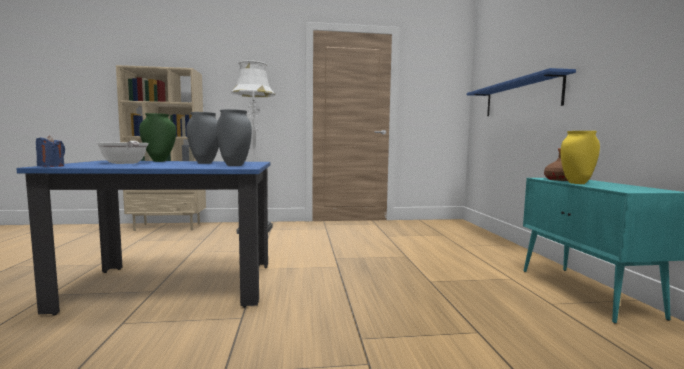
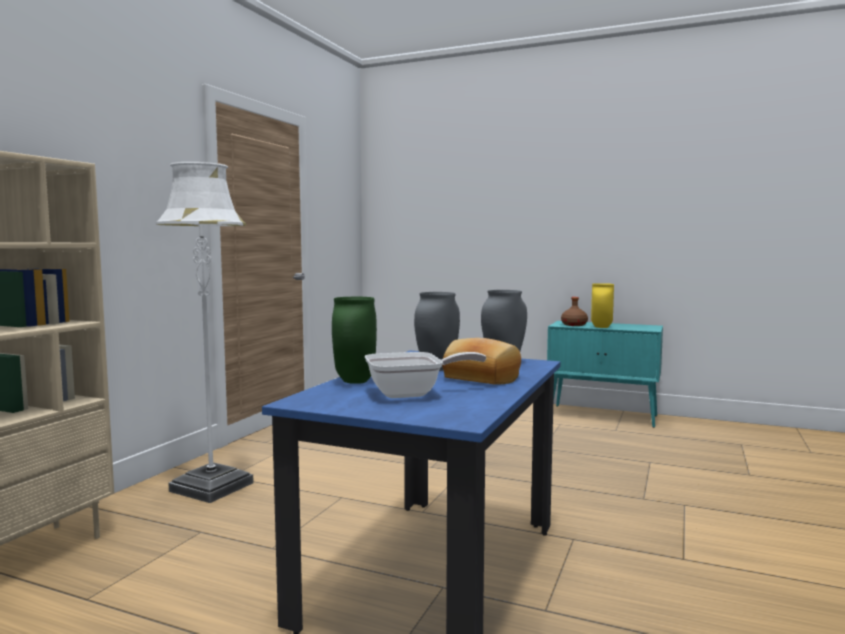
camera: 60 degrees left, 0 degrees up
blue candle [36,135,65,167] -> none
blue shelf [467,68,576,116] -> none
none -> bread [442,338,521,384]

